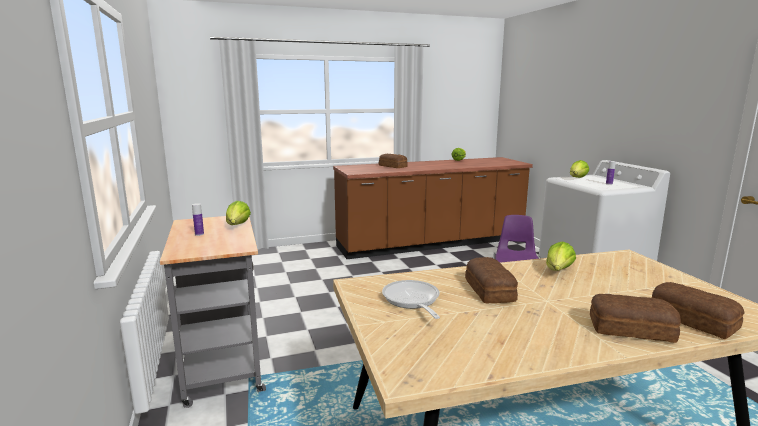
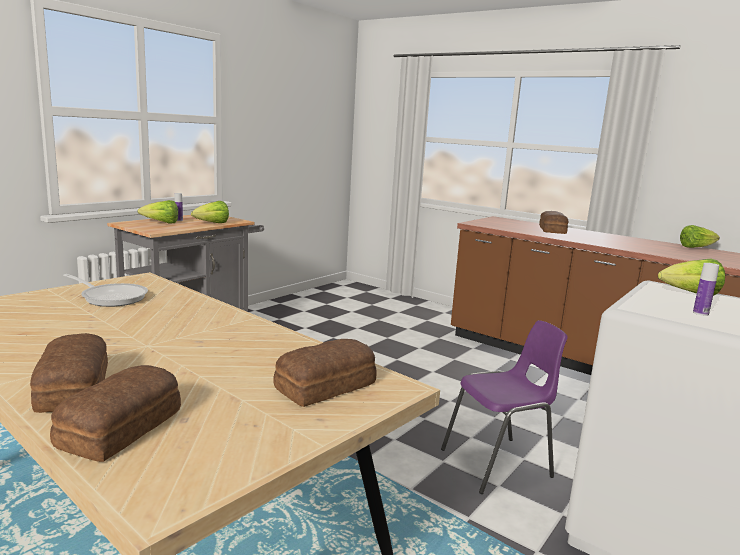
camera: 55 degrees right, 0 degrees up
frying pan [382,280,440,319] -> frying pan turned 75 degrees clockwise [63,274,148,307]
bread [465,257,518,304] -> bread moved to [273,339,377,407]
lettuce [546,241,576,271] -> lettuce moved to [137,200,178,224]

